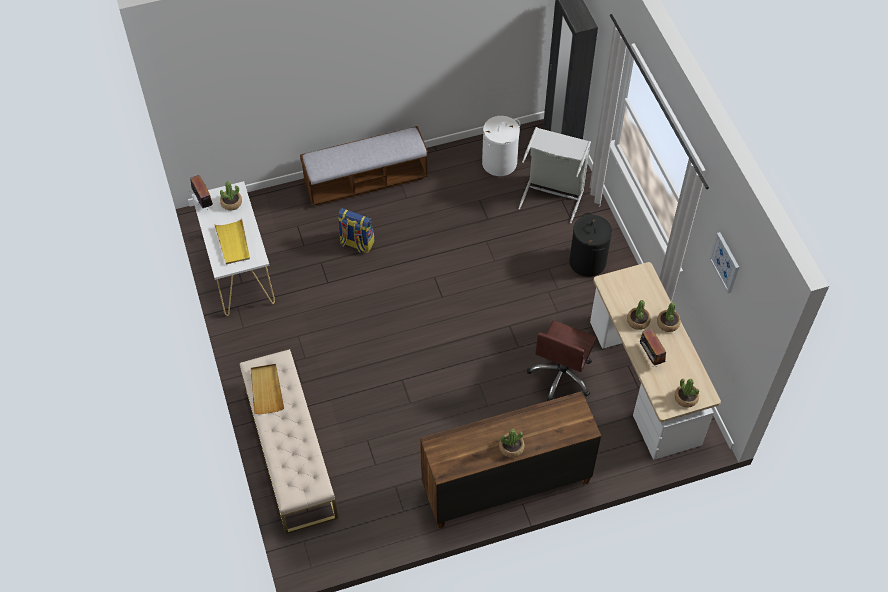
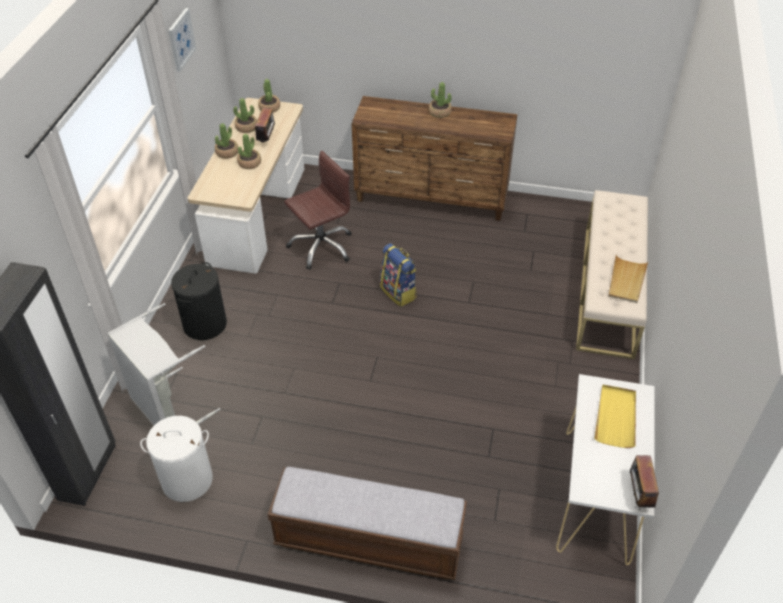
camera: 150 degrees left, 10 degrees down
potted plant [220,181,242,211] -> potted plant moved to [233,98,257,133]
backpack [338,208,374,253] -> backpack moved to [380,243,417,307]

